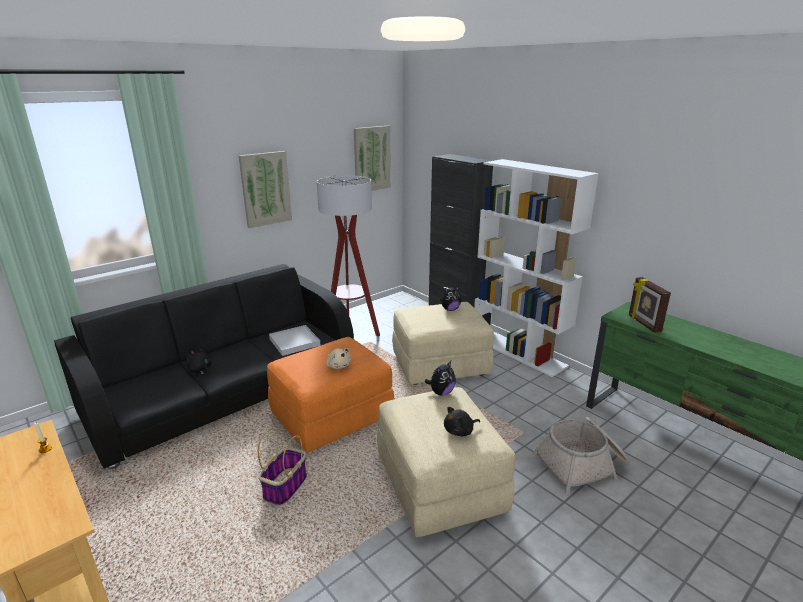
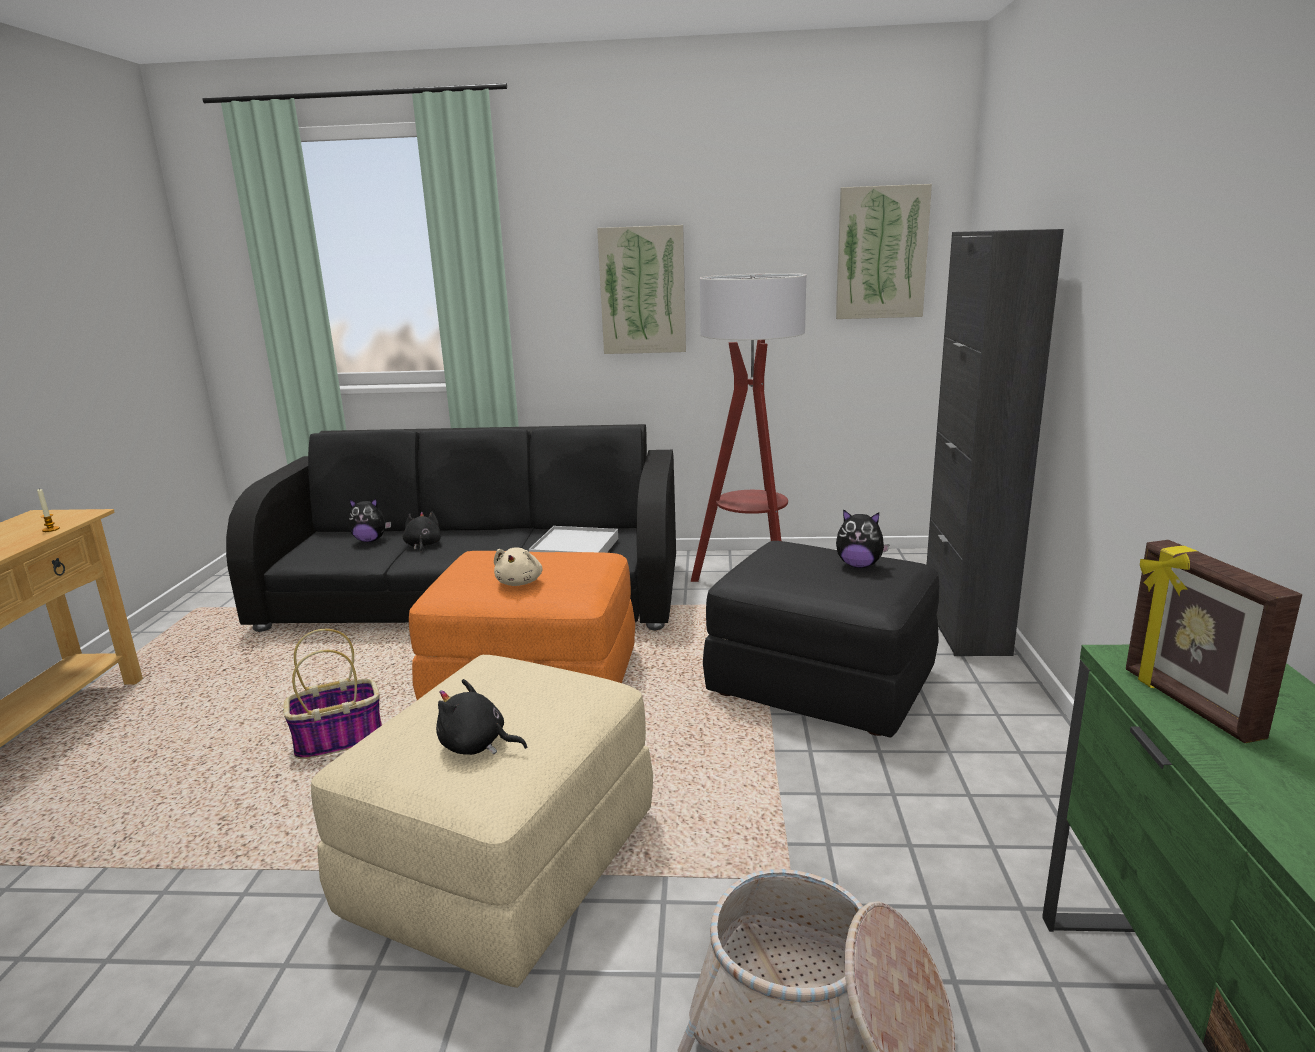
camera: 45 degrees right, 5 degrees down
beige ottoman [392,302,494,385] -> black ottoman [703,541,939,737]
plush toy [425,361,456,396] -> plush toy moved to [349,498,391,542]
white bookcase [474,159,599,377] -> none
picture frame [629,277,671,333] -> picture frame turned 45 degrees counterclockwise [1126,540,1302,743]

